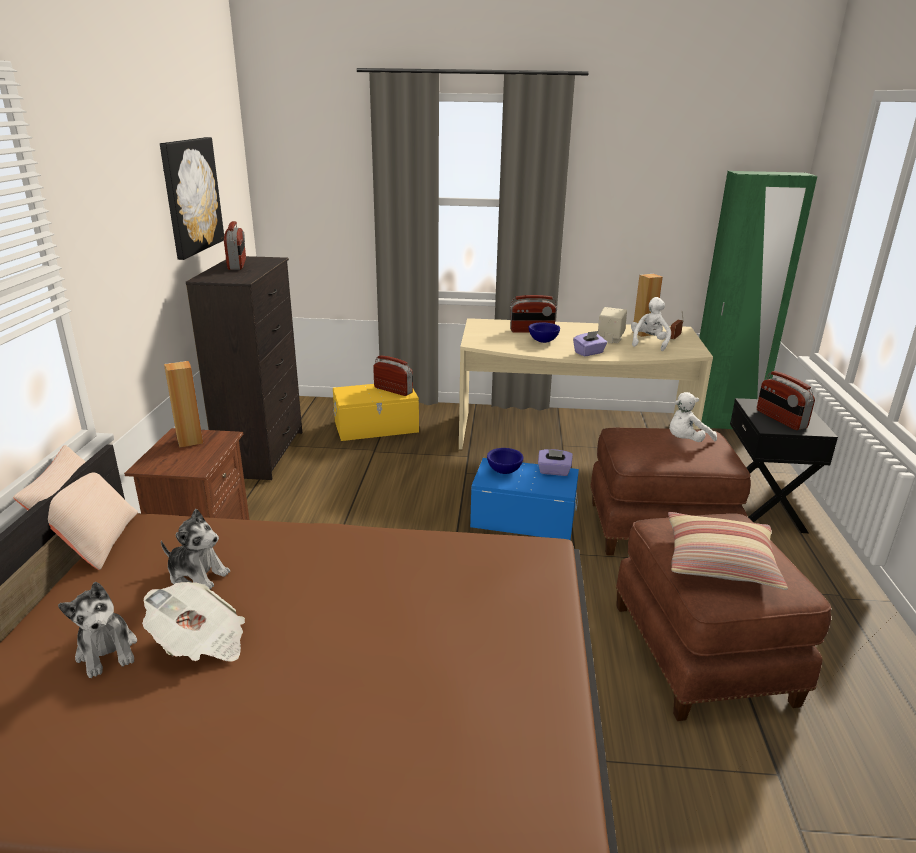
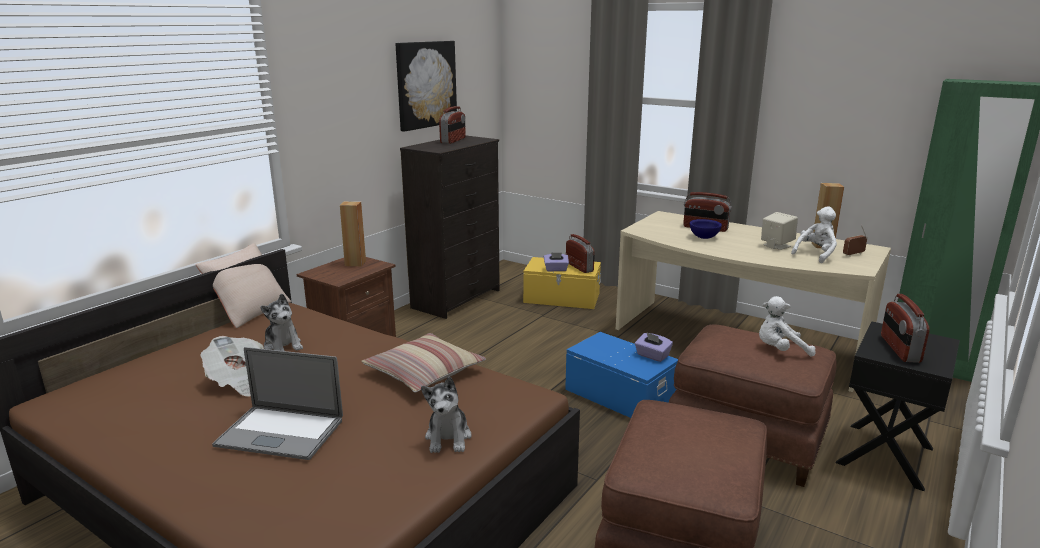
camera: 30 degrees right, 5 degrees down
plush toy [58,582,137,678] -> plush toy moved to [421,376,472,453]
blue bowl [487,448,523,474] -> none
purple tissue box [573,331,607,357] -> purple tissue box moved to [544,252,569,271]
pillow [668,512,788,590] -> pillow moved to [361,333,486,392]
none -> laptop [212,347,343,460]

